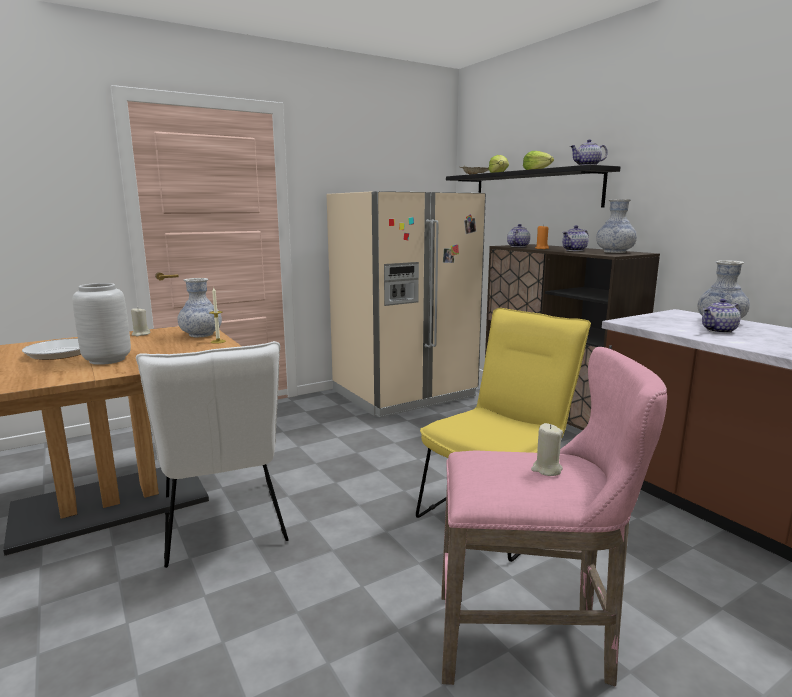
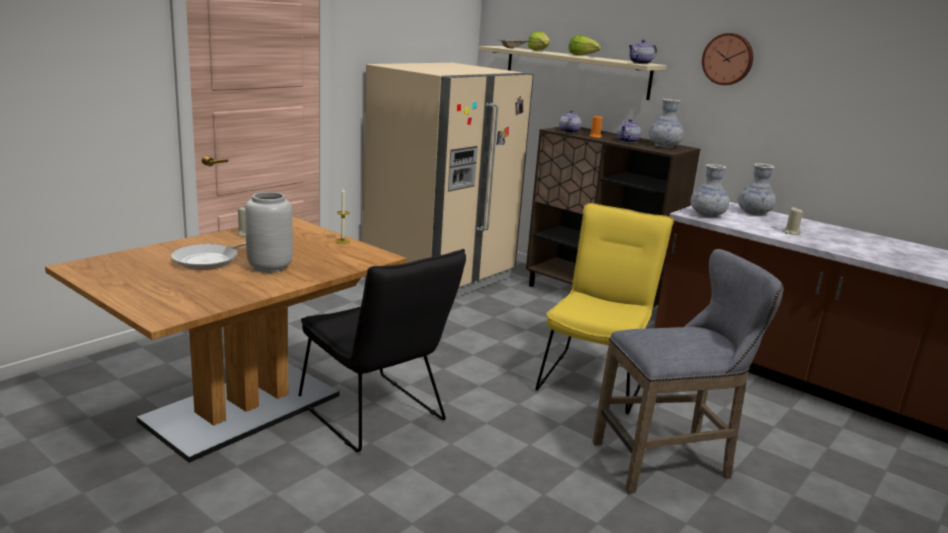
camera: 20 degrees left, 5 degrees up
white chair [136,341,289,568] -> black chair [298,249,466,452]
vase [178,278,222,337] -> vase moved to [691,164,729,218]
pink stool [441,347,667,687] -> grey stool [592,249,783,493]
black shelf [446,165,620,207] -> beige shelf [479,46,667,100]
beige candle [531,423,563,476] -> beige candle moved to [783,207,803,235]
teapot [702,299,741,333] -> none
none -> wall clock [702,33,753,85]

